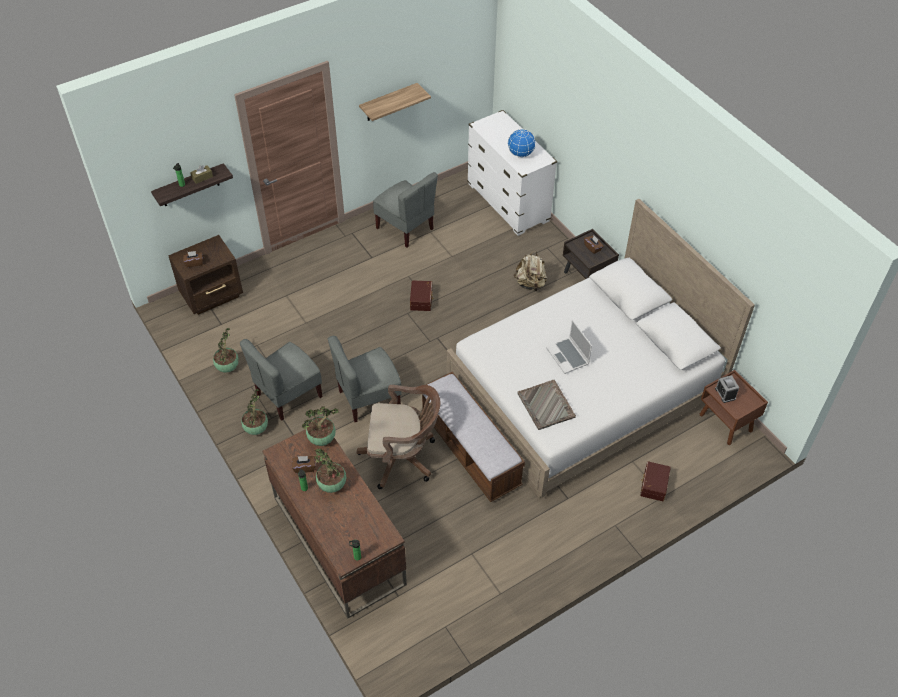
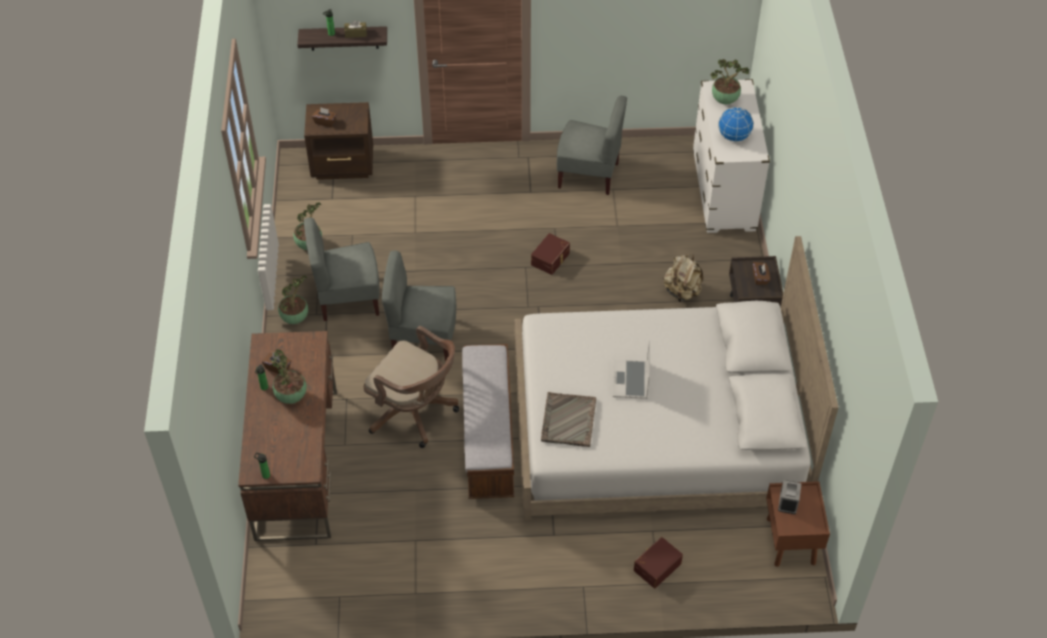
camera: 30 degrees right, 0 degrees up
potted plant [302,407,339,446] -> potted plant moved to [710,59,749,104]
shelf [359,83,431,121] -> none
grey chair [373,172,438,248] -> grey chair turned 60 degrees counterclockwise [557,96,627,195]

